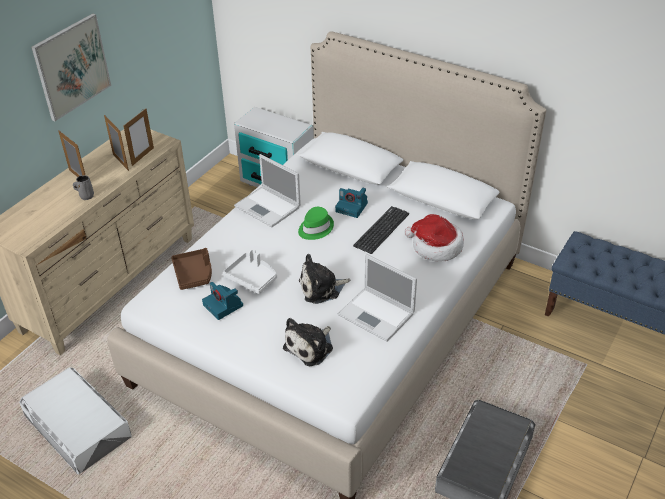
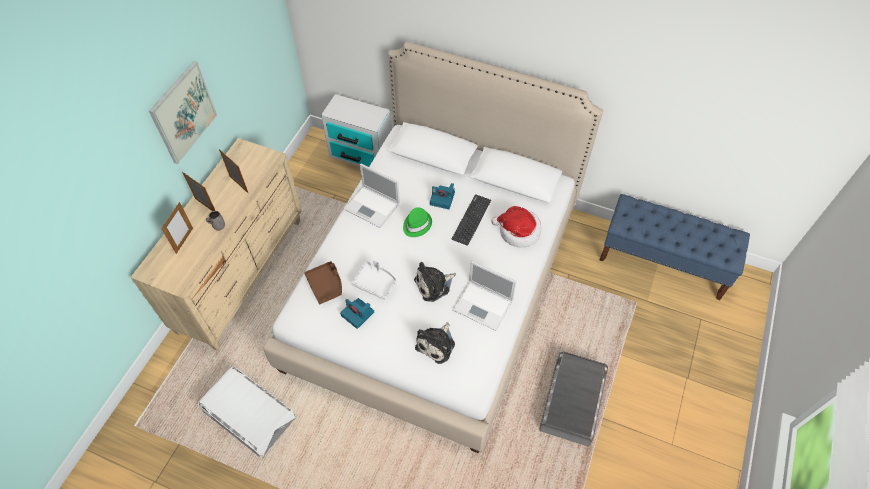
camera: 10 degrees left, 15 degrees up
picture frame [124,109,154,166] -> picture frame moved to [161,202,193,254]

